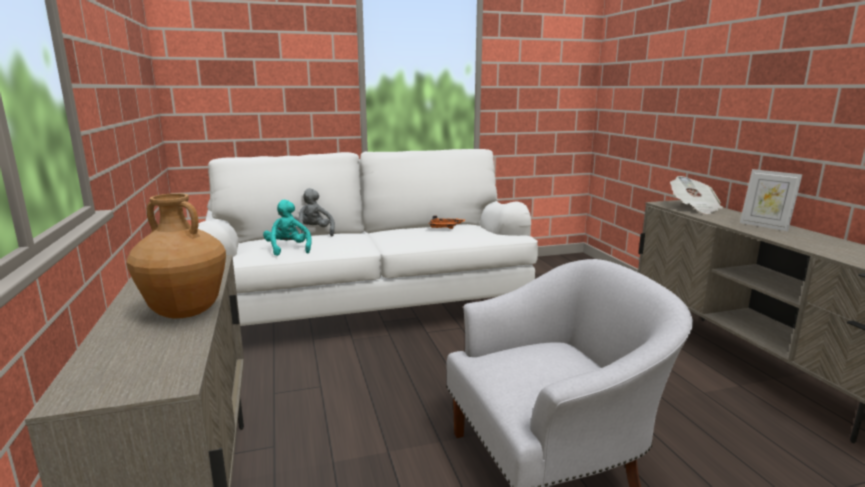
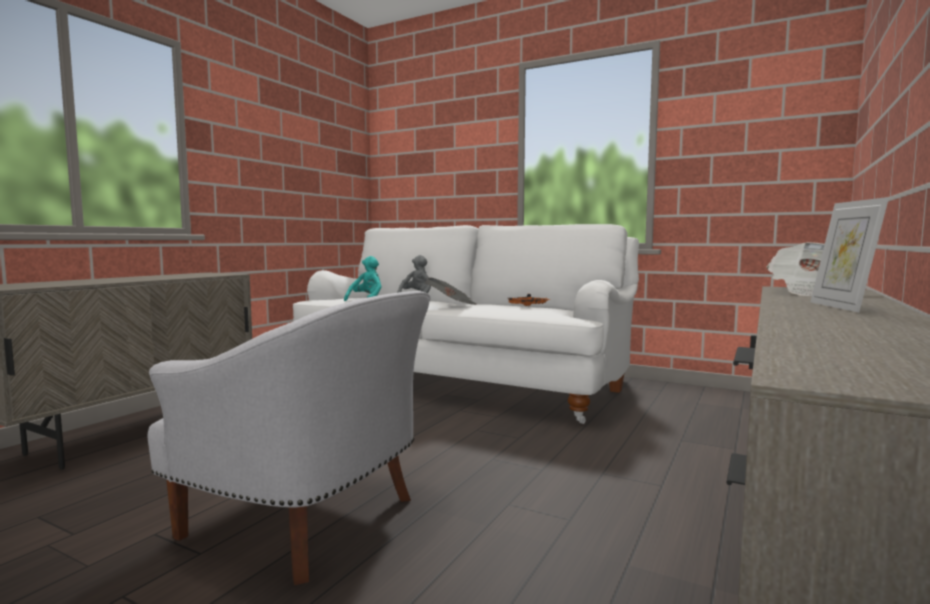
camera: 45 degrees right, 10 degrees down
brown vase [126,193,226,318] -> none
none -> newspaper [425,277,477,305]

